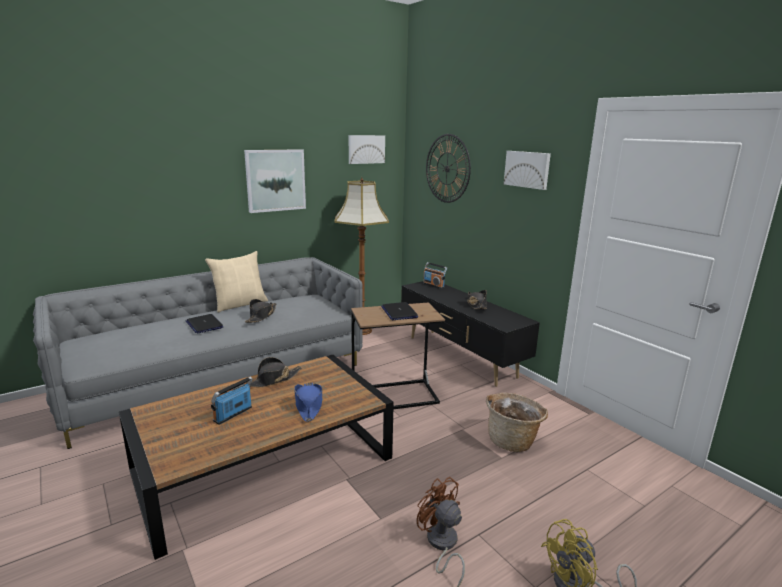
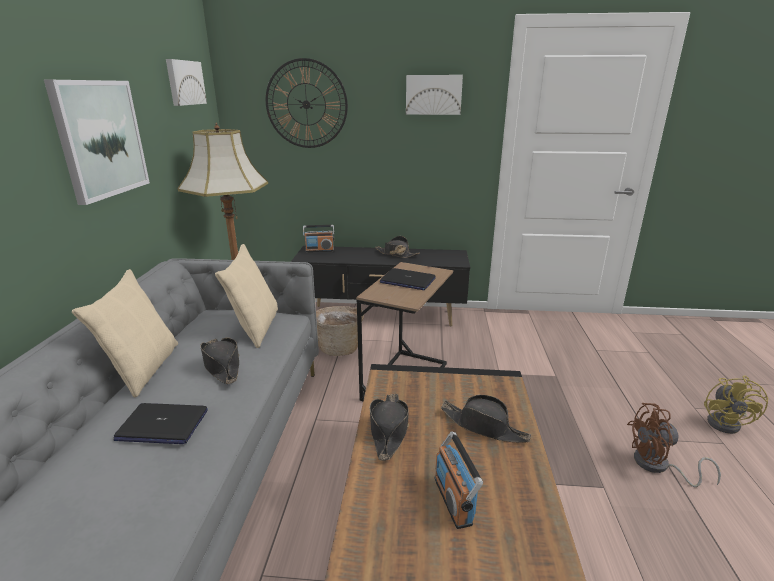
camera: 50 degrees left, 5 degrees up
blue hat [294,383,323,422] -> black hat [441,395,531,443]
basket [486,393,548,452] -> basket moved to [316,306,364,356]
none -> beige pillow [215,244,278,348]

